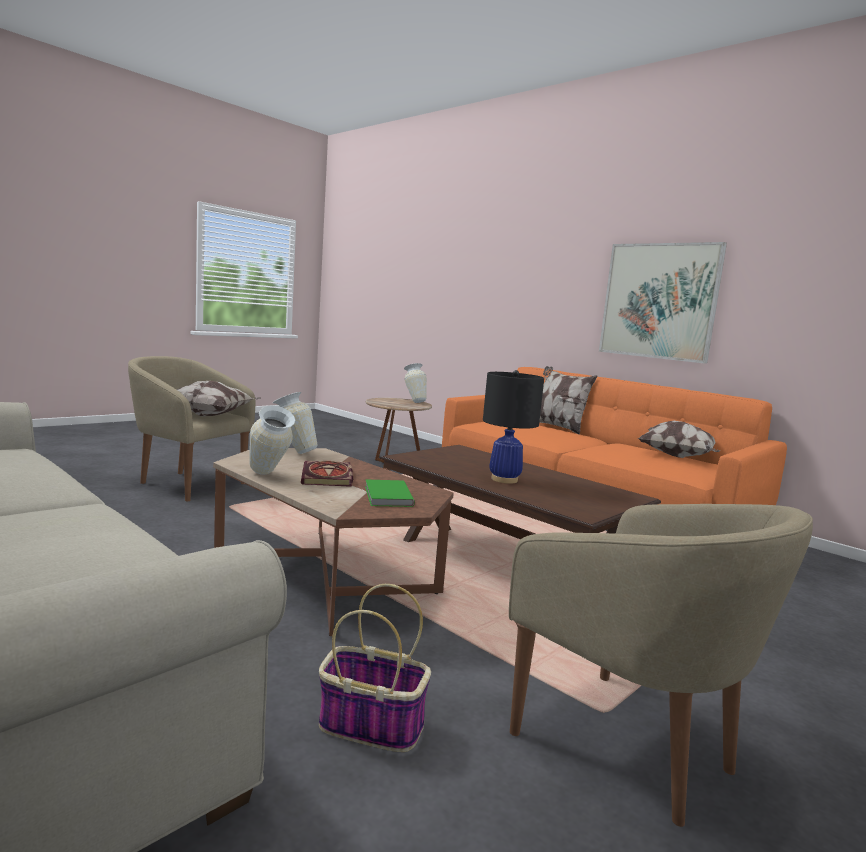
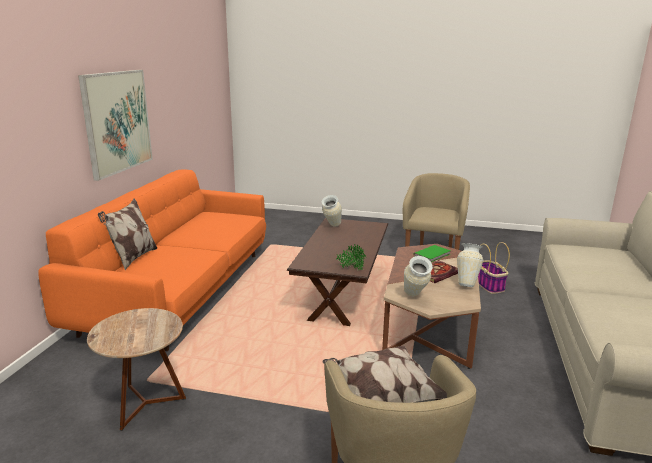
camera: 120 degrees left, 10 degrees up
vase [404,363,427,403] -> vase moved to [322,195,342,227]
black table lamp [483,370,544,484] -> none
pillow [638,421,720,458] -> none
none -> potted plant [336,244,366,270]

